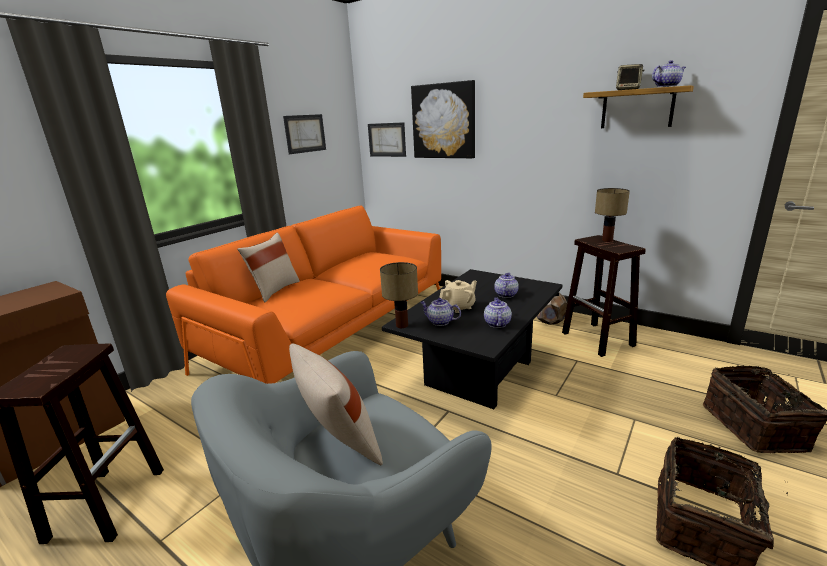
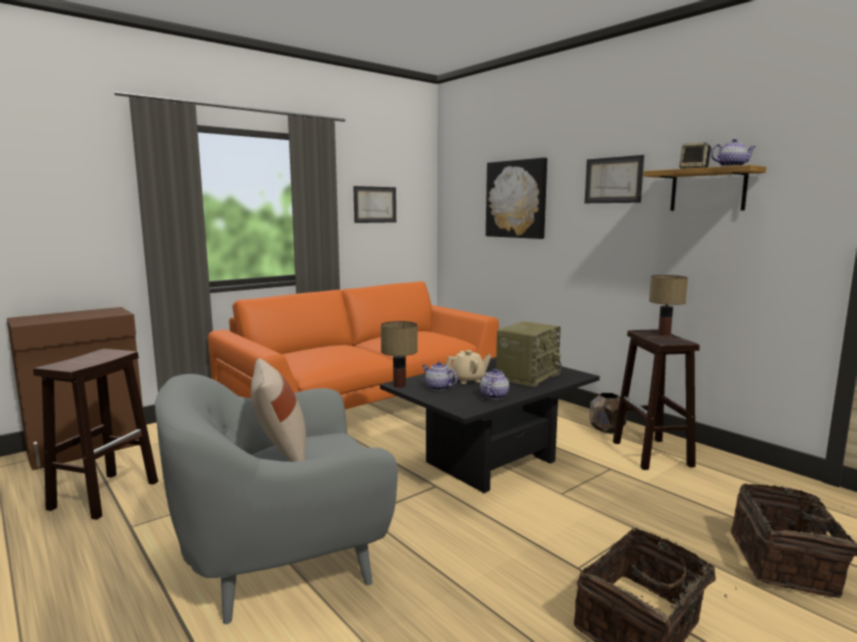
camera: 15 degrees right, 10 degrees down
beige pillow [237,233,300,302] -> none
picture [368,122,406,157] -> picture moved to [585,155,644,203]
teapot [494,273,519,298] -> radio [496,321,562,387]

